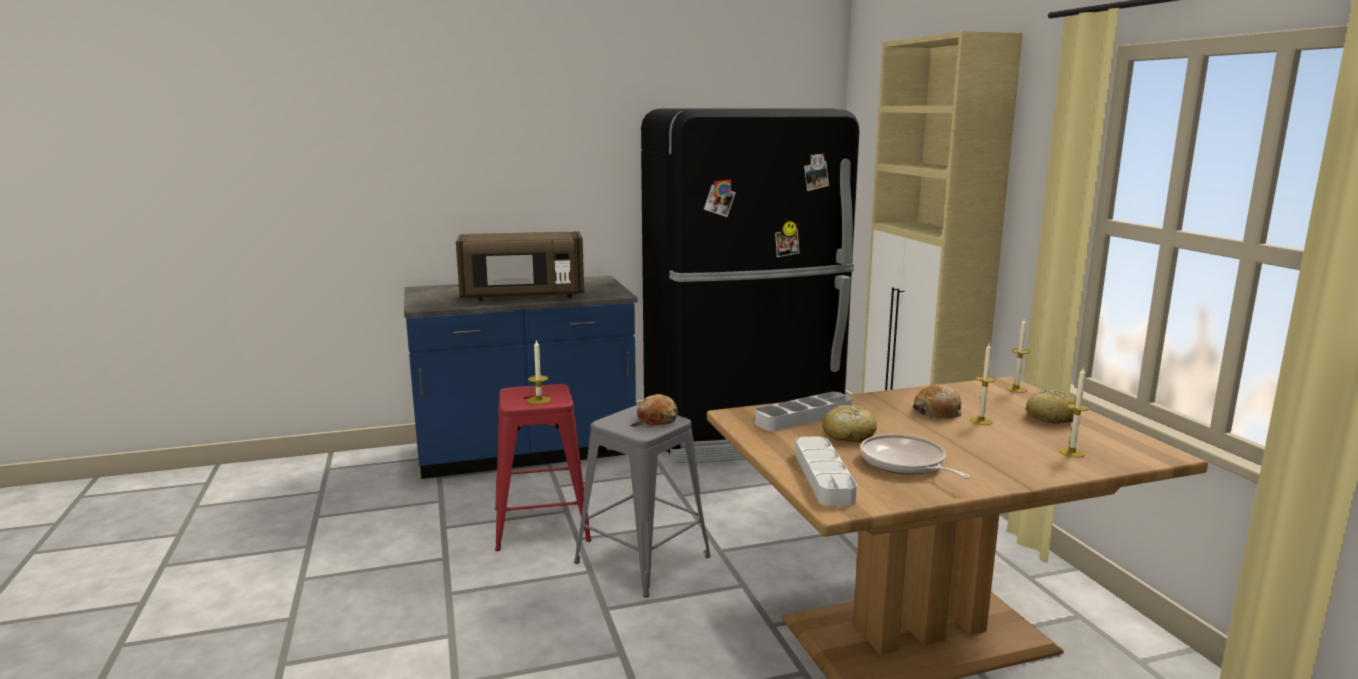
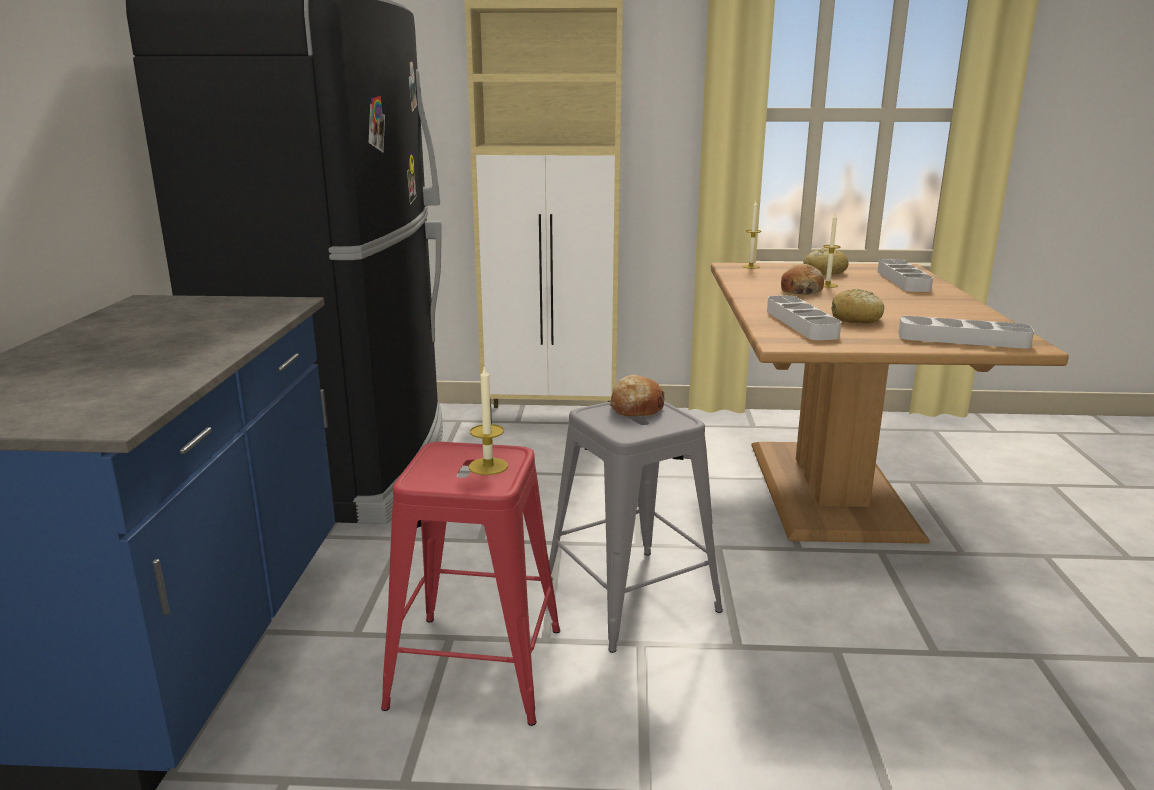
camera: 70 degrees left, 5 degrees up
brown microwave [456,231,584,301] -> none
frying pan [860,434,971,479] -> none
candle [1059,366,1090,457] -> grey tray [877,259,933,292]

